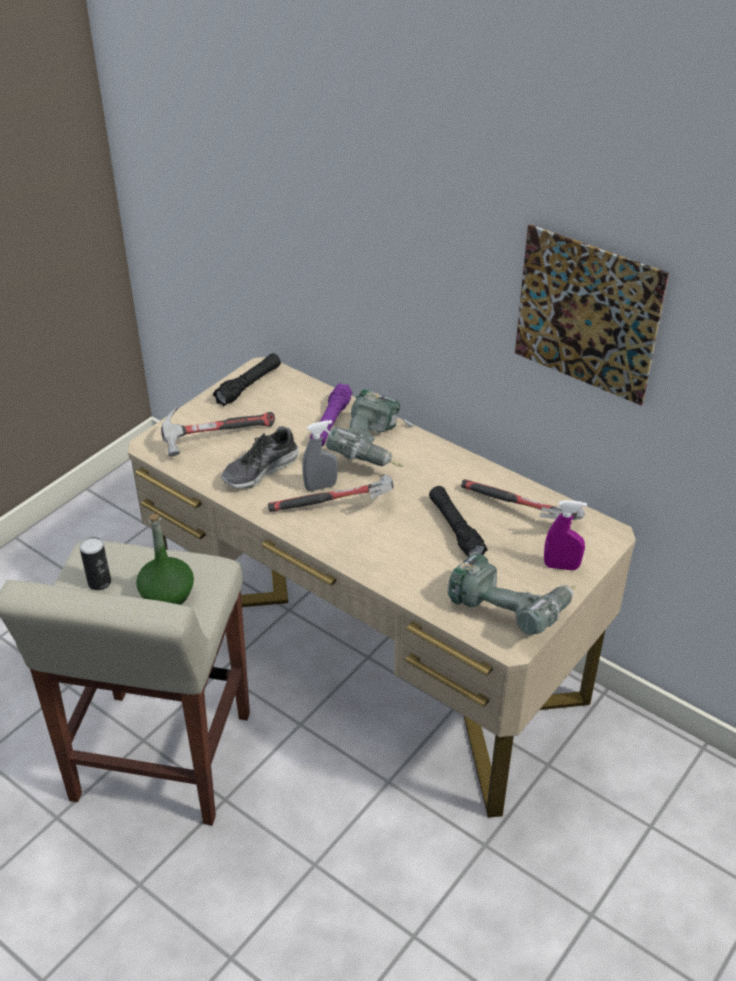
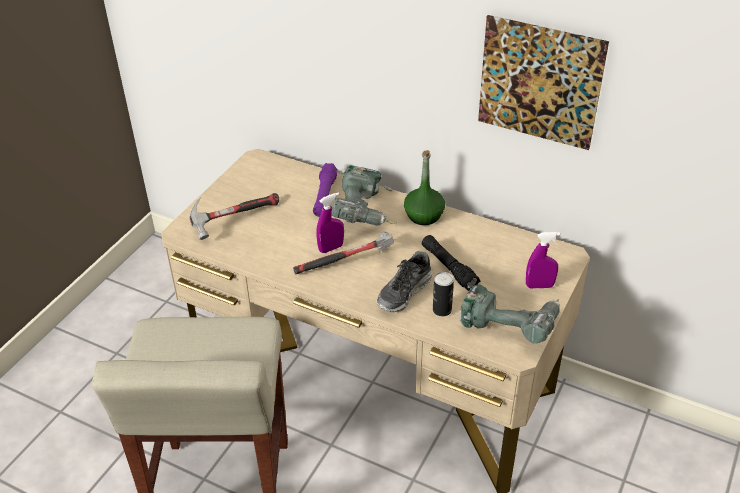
camera: 10 degrees left, 0 degrees up
can [79,537,111,590] -> can moved to [433,272,454,316]
green bottle [136,514,194,605] -> green bottle moved to [404,150,445,225]
black flashlight [213,353,281,406] -> none
shoe [222,426,299,489] -> shoe moved to [376,251,432,312]
grey spray bottle [302,420,338,491] -> purple spray bottle [317,193,344,253]
hammer [461,479,585,520] -> none

